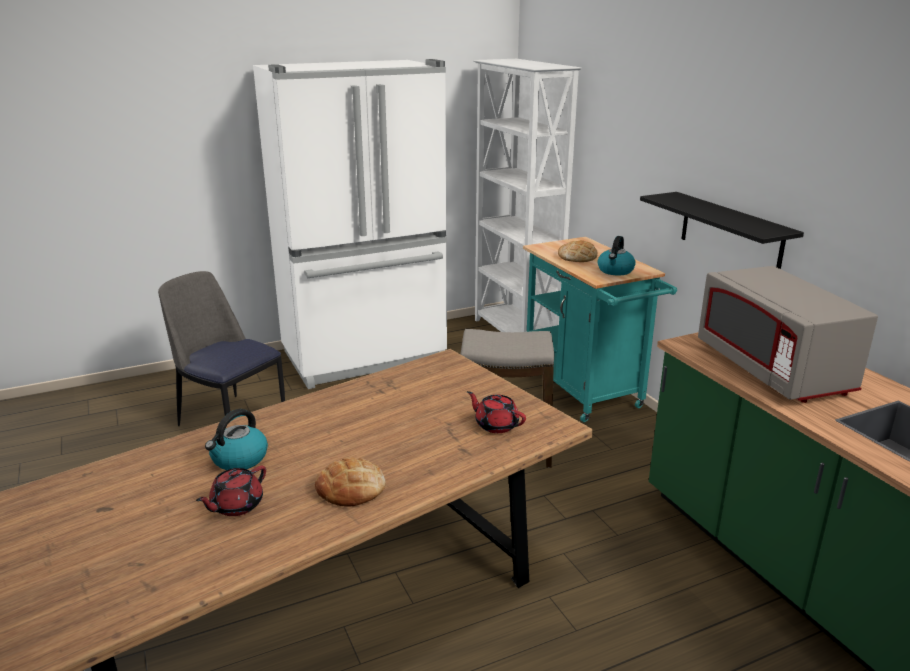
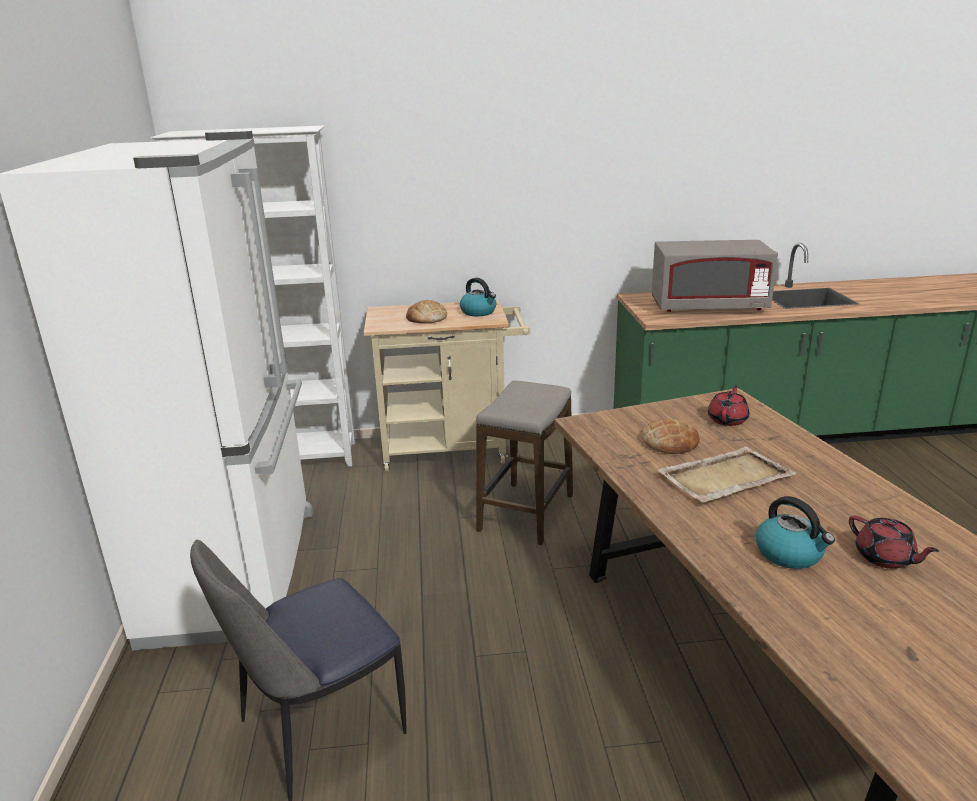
camera: 70 degrees left, 0 degrees up
bread [315,457,386,507] -> bread moved to [642,418,700,454]
red teapot [467,391,526,433] -> red teapot turned 150 degrees clockwise [708,385,749,426]
turquoise cart [523,237,677,422] -> beige cart [364,300,530,472]
black shelf [640,192,804,269] -> none
none -> beige tray [657,446,797,502]

